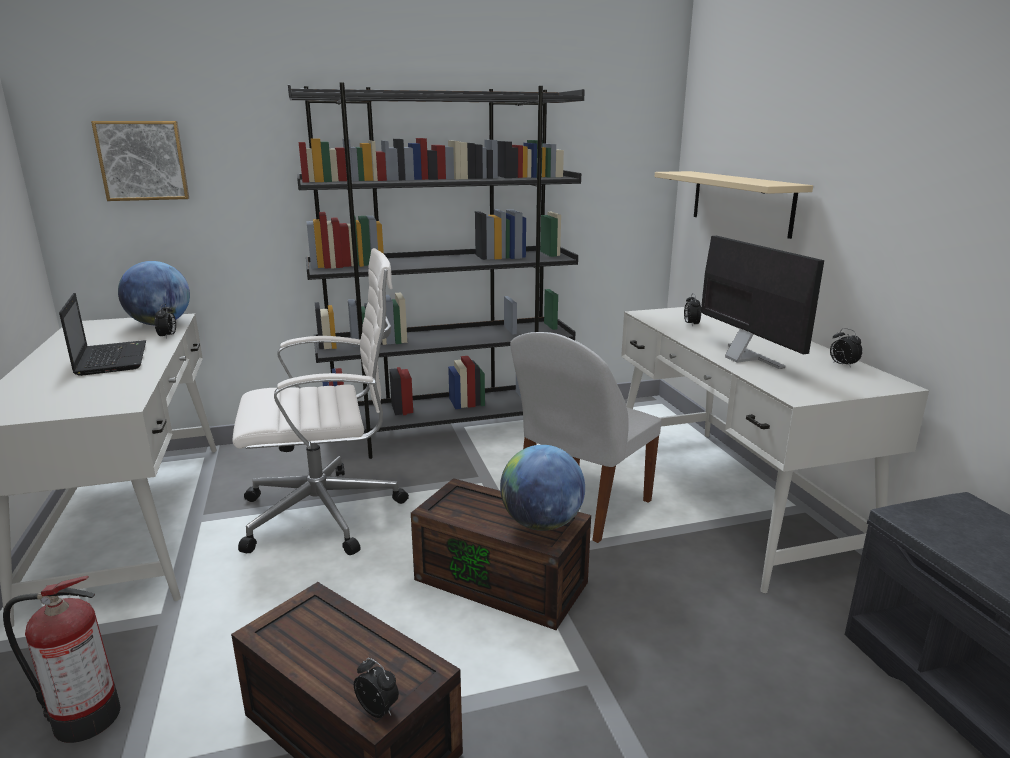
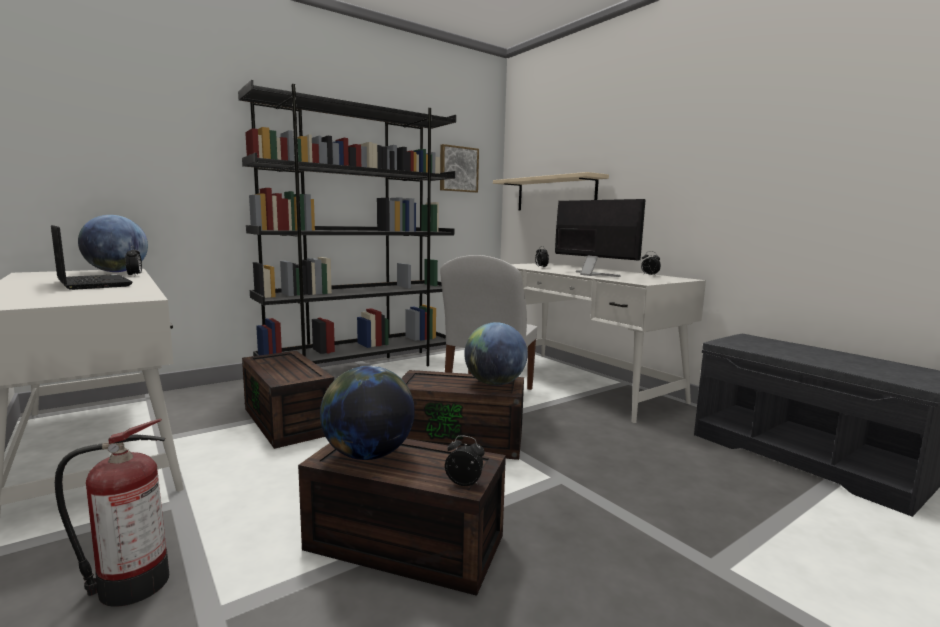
camera: 20 degrees left, 10 degrees down
picture [91,121,189,201] -> picture moved to [440,144,479,193]
white office chair [232,248,409,555] -> brown storage box [242,351,334,449]
none -> globe [320,366,415,460]

